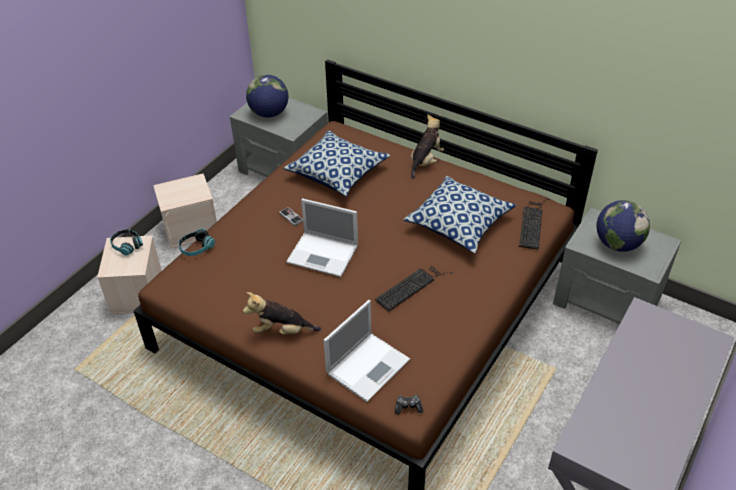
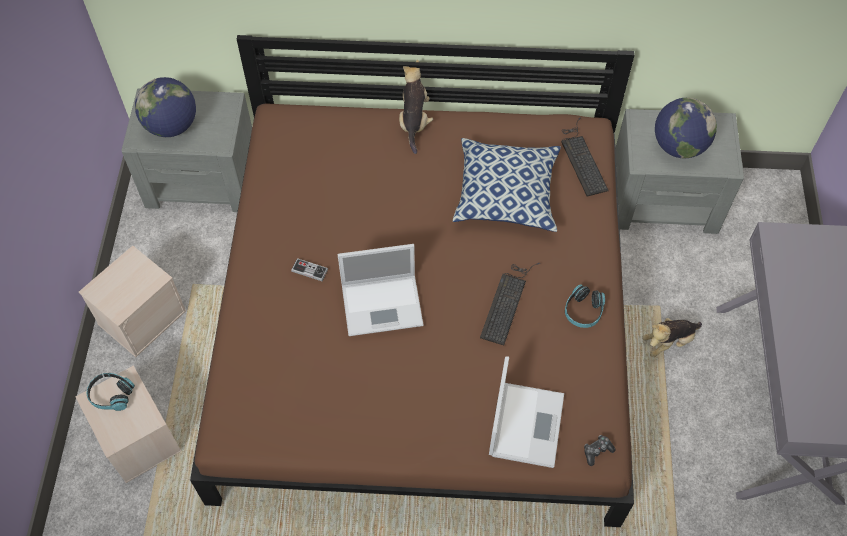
camera: 30 degrees left, 15 degrees up
headphones [178,228,215,256] -> headphones moved to [565,284,605,328]
plush toy [243,292,321,334] -> plush toy moved to [642,318,702,357]
pillow [283,130,390,196] -> none

